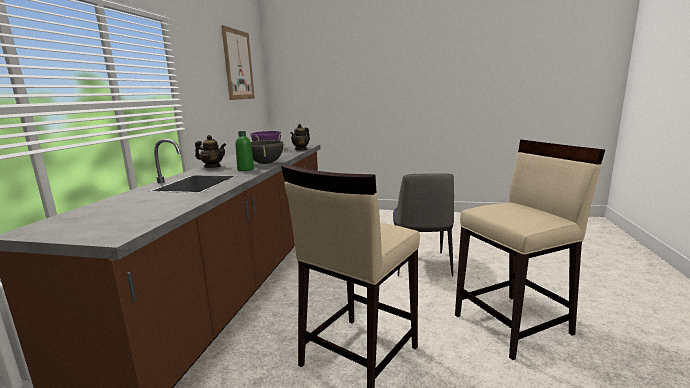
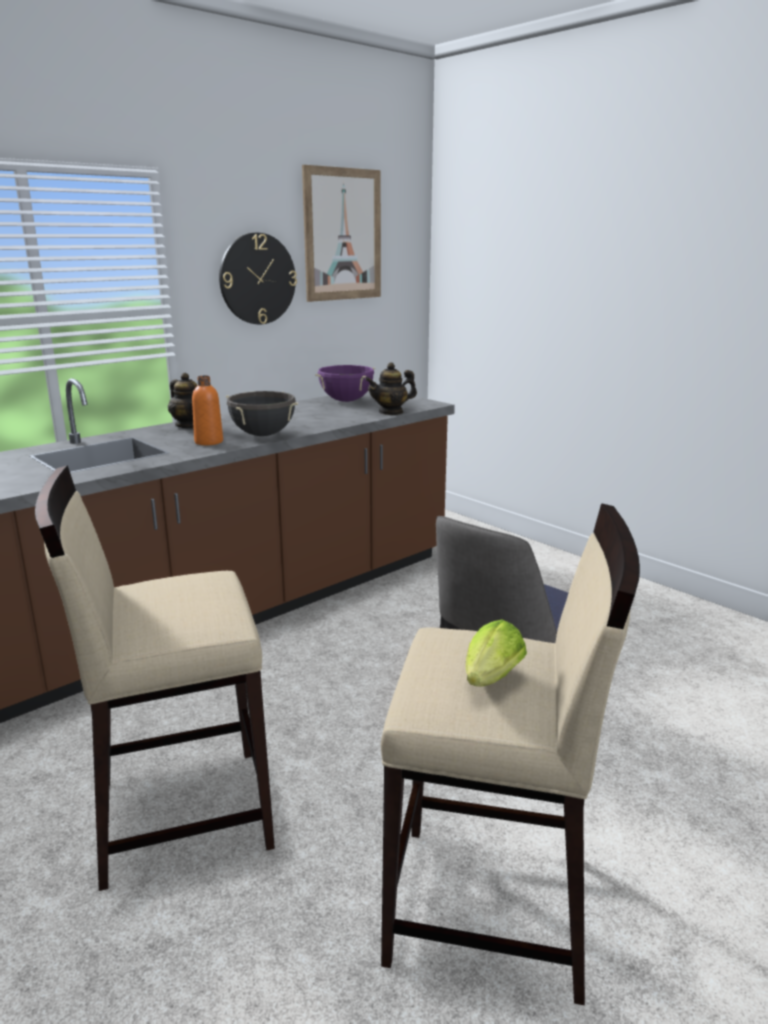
camera: 35 degrees right, 5 degrees up
green bottle [235,131,254,171] -> orange bottle [192,376,223,445]
none -> wall clock [219,233,297,324]
none -> lettuce [466,619,527,687]

